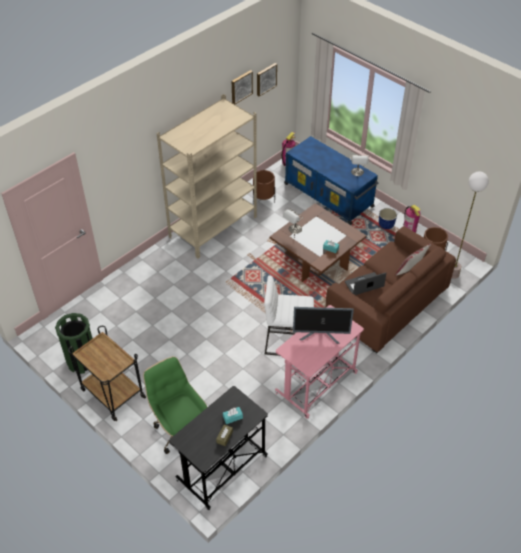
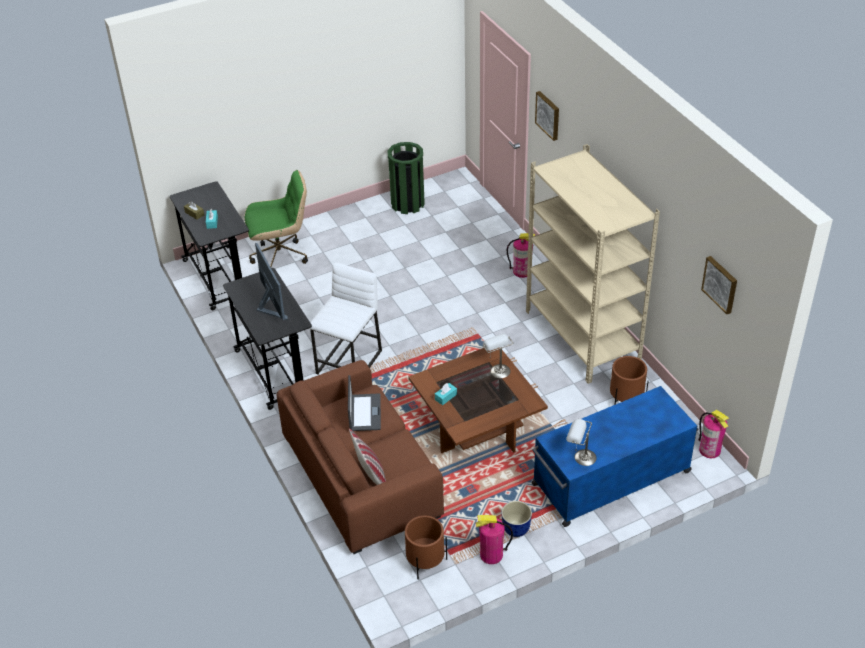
camera: 110 degrees right, 5 degrees down
brown cart [68,326,146,421] -> none
picture [232,70,253,104] -> picture moved to [535,91,559,141]
pink desk [275,305,364,419] -> black desk [223,268,312,410]
monitor [293,307,354,344] -> monitor turned 135 degrees clockwise [255,243,288,320]
floor lamp [452,171,489,279] -> none
none -> fire extinguisher [507,233,535,278]

